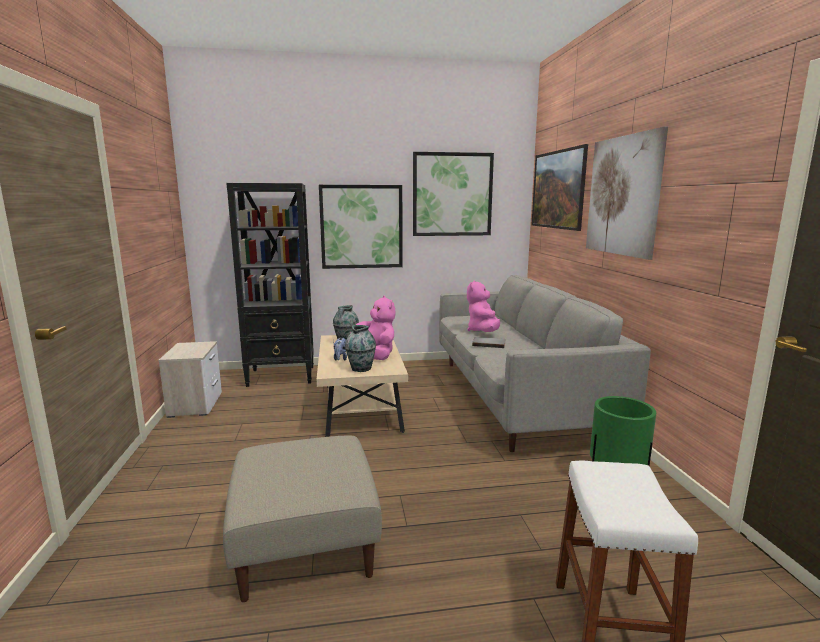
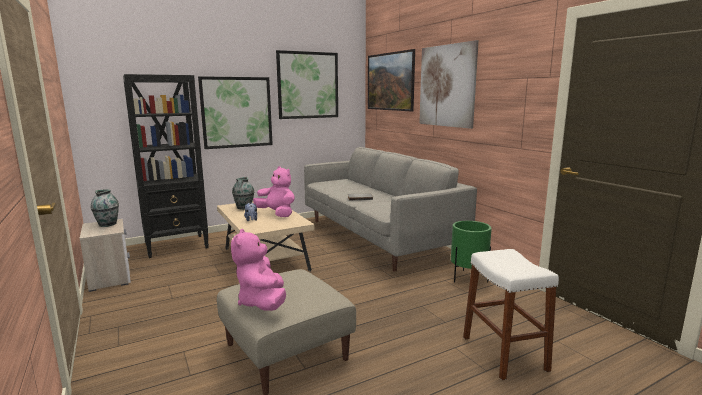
camera: 20 degrees left, 0 degrees up
vase [345,325,376,372] -> vase moved to [91,189,119,227]
pink plush toy [467,281,500,332] -> pink plush toy moved to [231,229,286,311]

